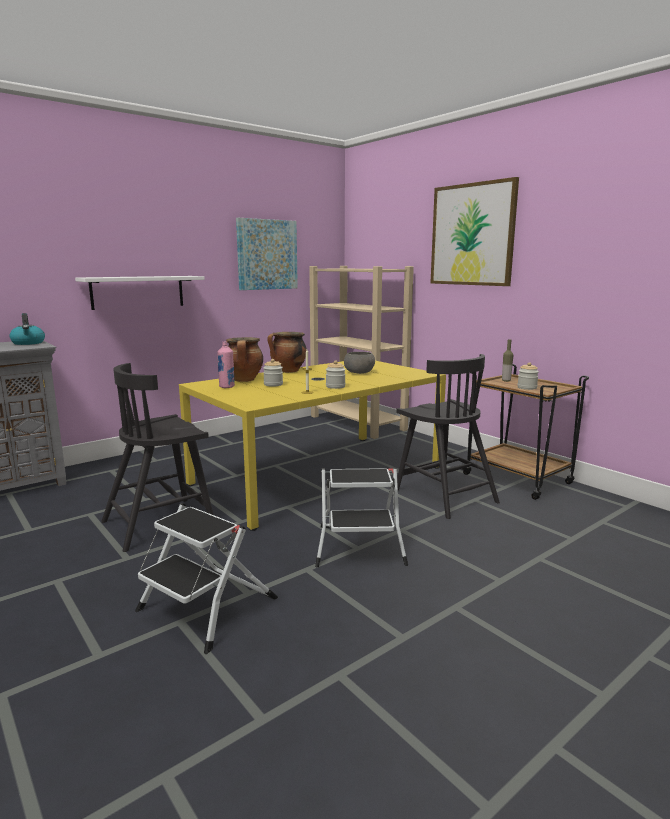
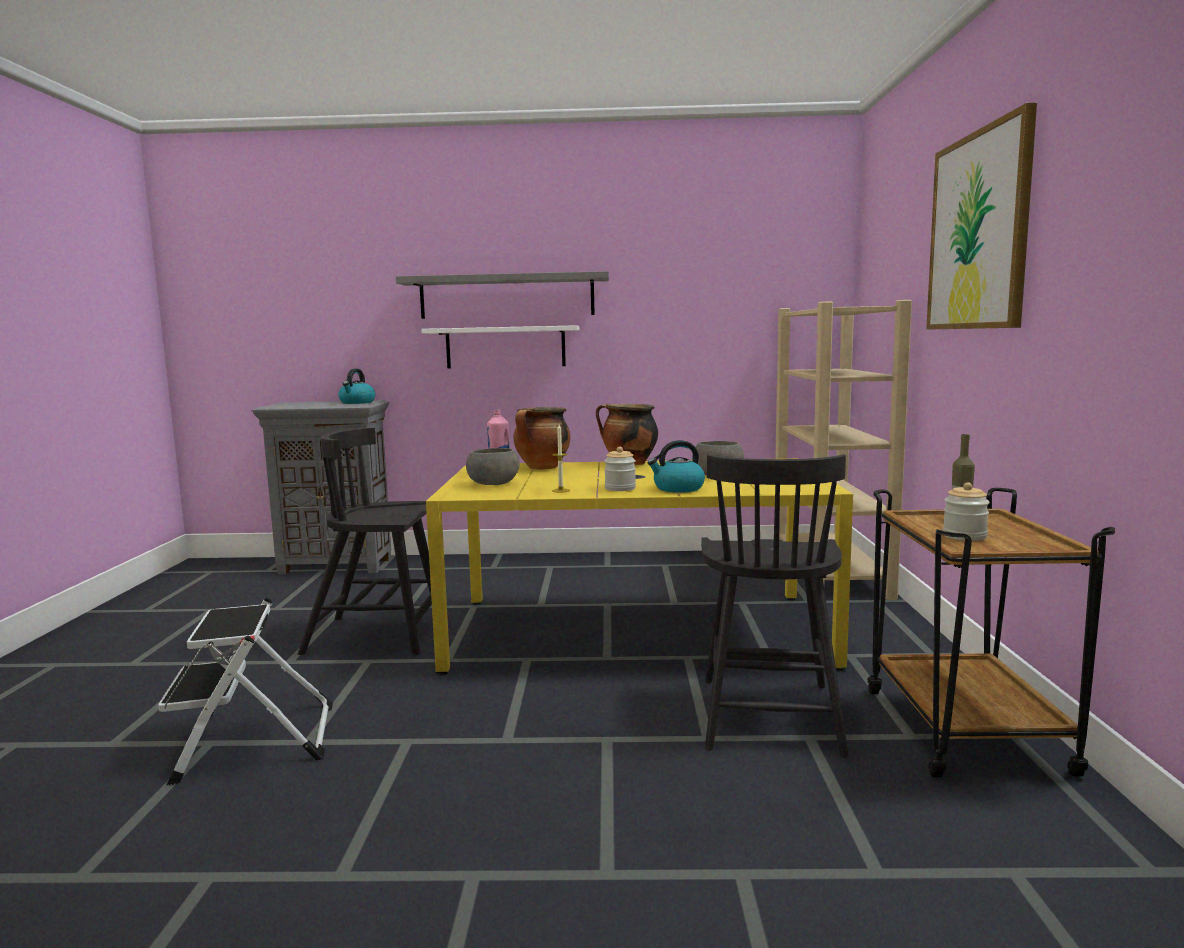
camera: 40 degrees right, 5 degrees down
picture [236,218,298,290] -> none
jar [263,359,283,387] -> none
step ladder [315,467,408,567] -> none
none -> grey shelf [396,271,609,319]
none -> grey bowl [466,448,520,485]
none -> kettle [648,440,705,493]

